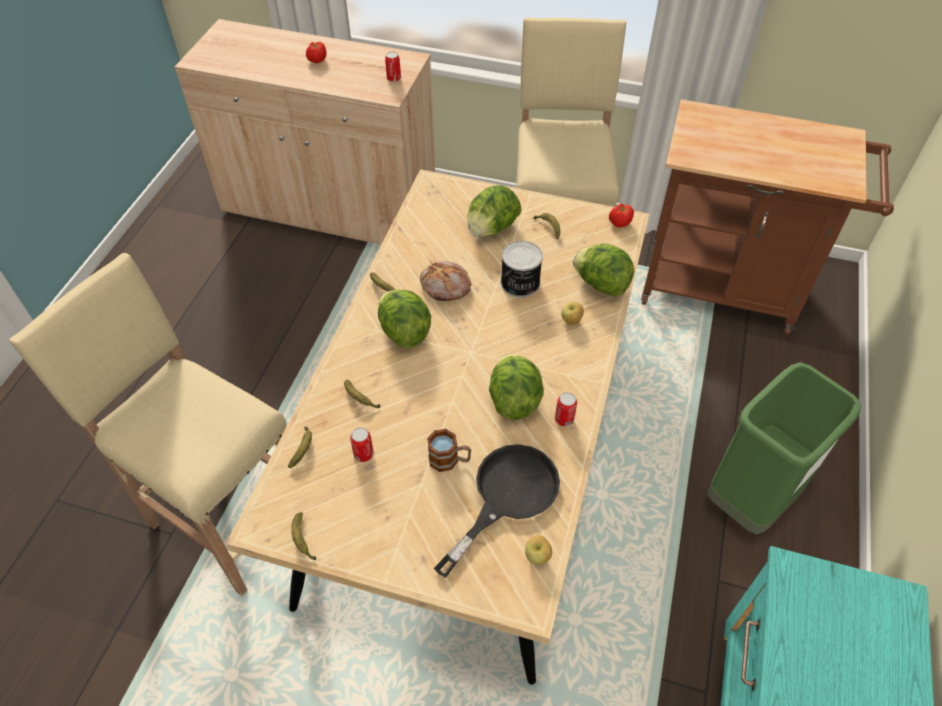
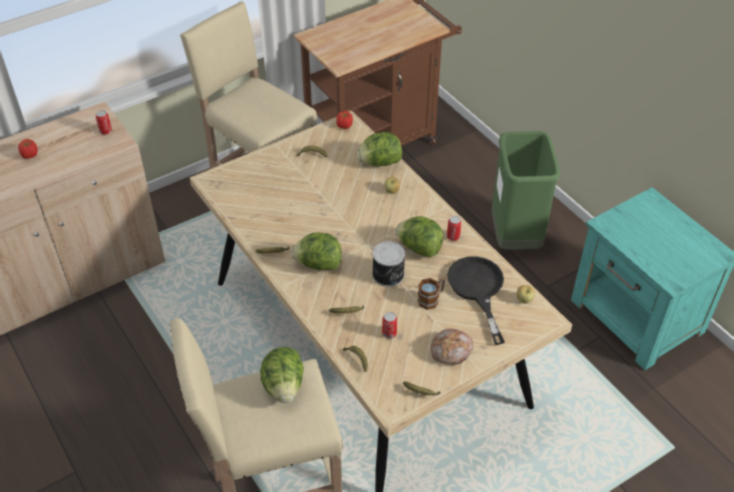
camera: 50 degrees left, 5 degrees down
bread [420,261,472,301] -> bread moved to [431,329,473,365]
lettuce [468,185,521,237] -> lettuce moved to [260,347,304,403]
can [501,241,543,298] -> can moved to [372,241,405,287]

